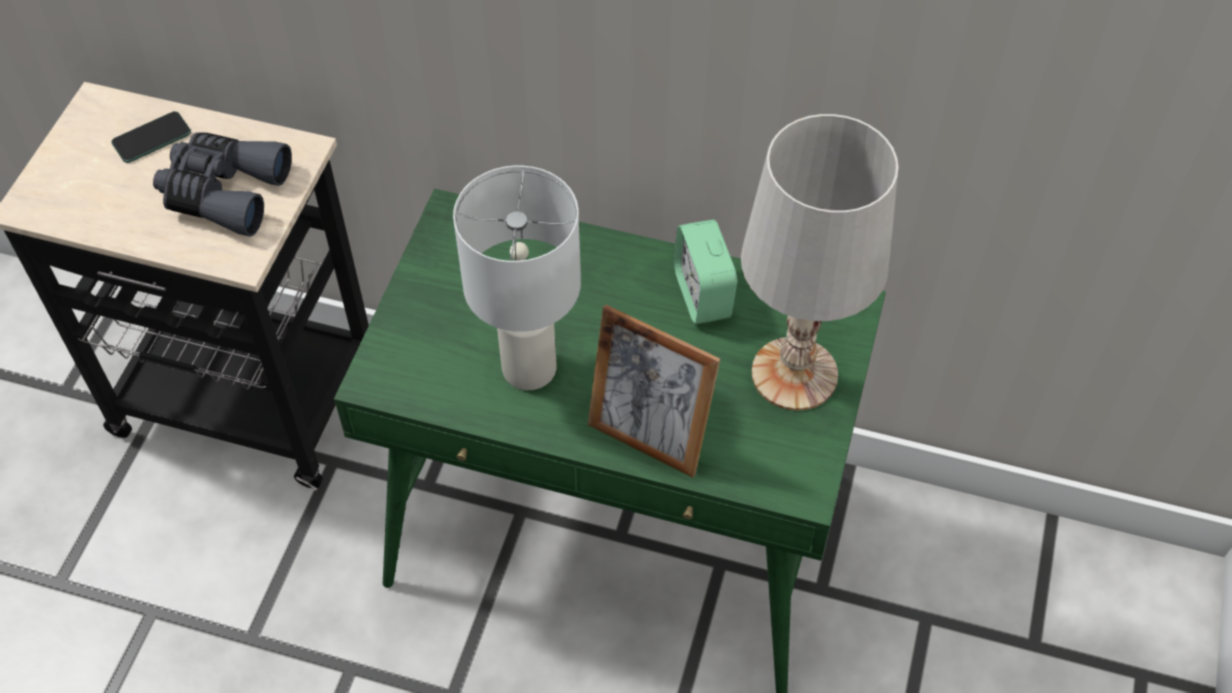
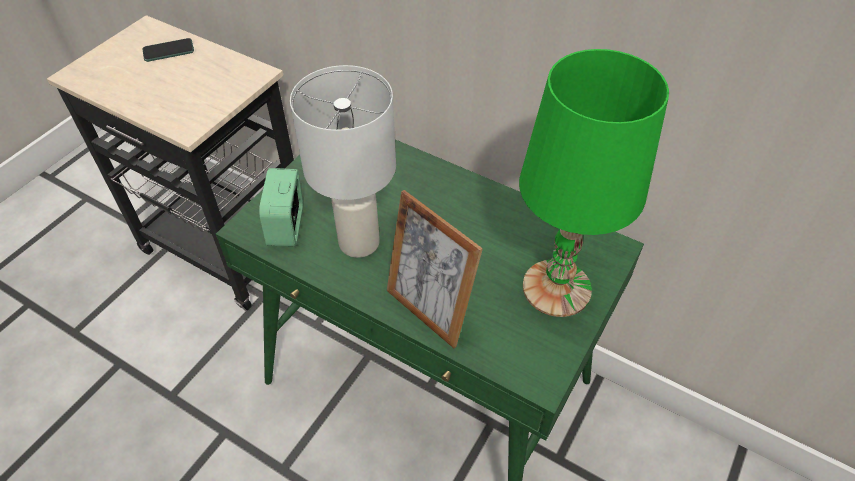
camera: 15 degrees right, 5 degrees down
grey binoculars [153,132,292,236] -> none
alarm clock [674,220,737,324] -> alarm clock moved to [259,168,303,246]
white table lamp [741,114,898,411] -> green table lamp [519,49,669,317]

